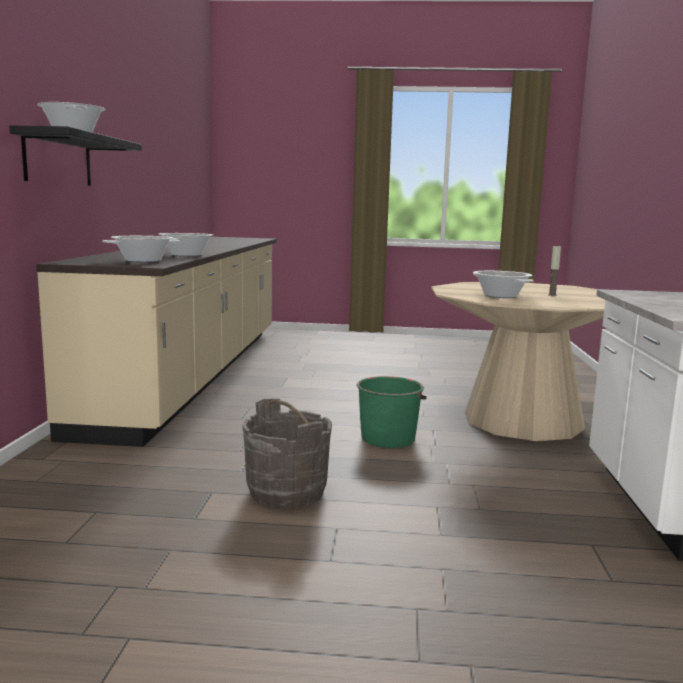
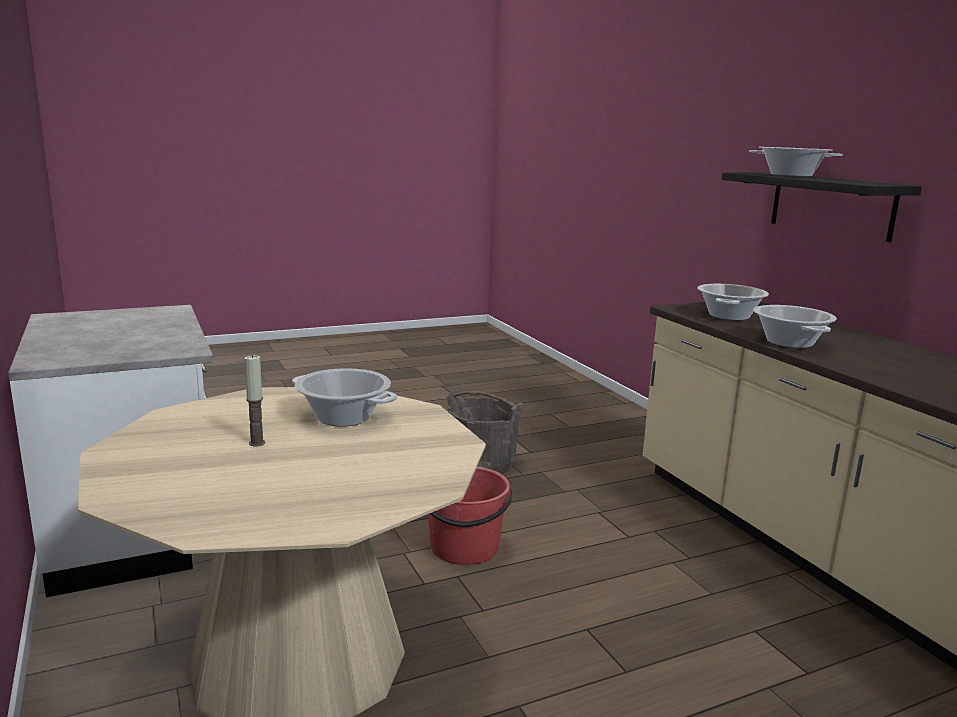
camera: 150 degrees right, 5 degrees up
green bucket [357,376,427,448] -> red bucket [428,466,512,565]

